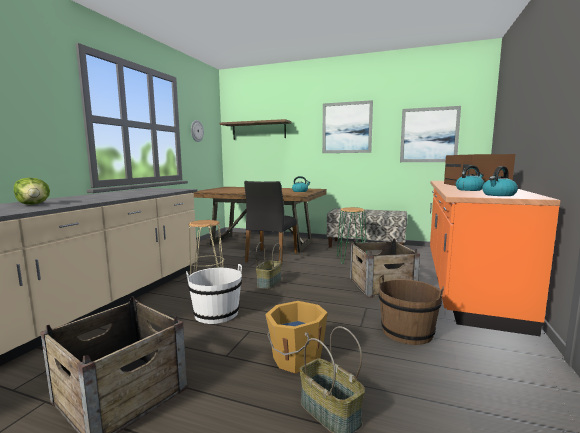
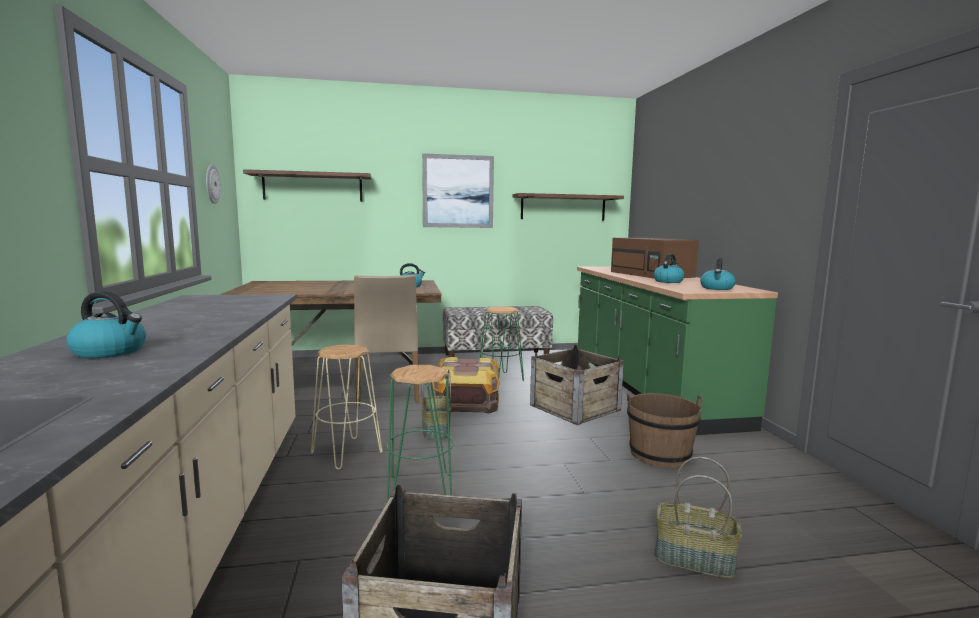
camera: 30 degrees left, 0 degrees up
lettuce [14,178,50,205] -> kettle [66,291,146,358]
white bucket [186,264,242,324] -> green stool [386,365,454,501]
black chair [244,181,297,266] -> beige chair [354,275,419,406]
orange bucket [265,301,328,373] -> none
picture [400,106,461,162] -> shelf [512,193,624,220]
orange counter [430,181,561,336] -> green counter [577,267,778,435]
none -> crate [432,357,500,414]

